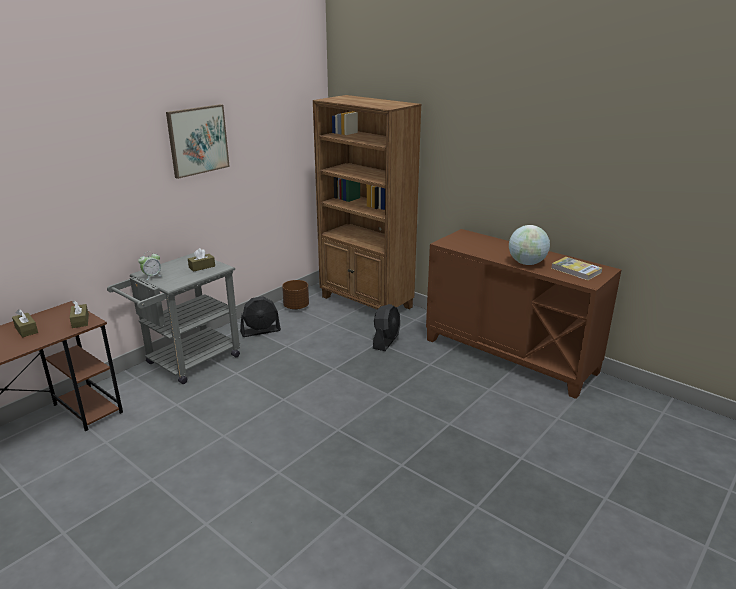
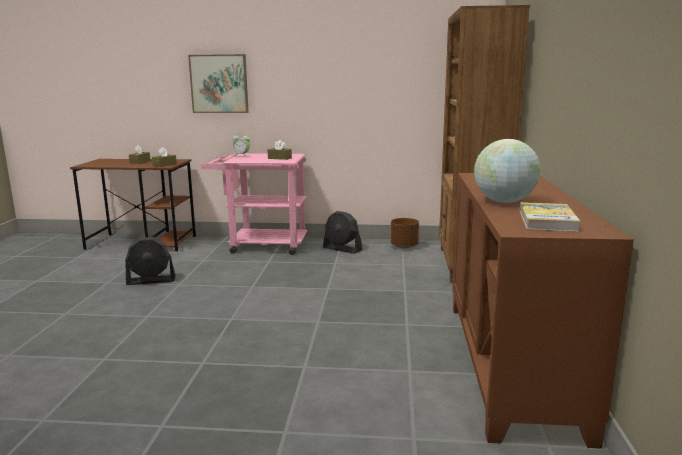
camera: 55 degrees right, 10 degrees down
grey cart [107,253,240,384] -> pink cart [200,153,307,255]
picture [166,104,230,179] -> picture moved to [188,54,249,113]
black fan [373,304,400,351] -> black fan moved to [125,237,176,285]

